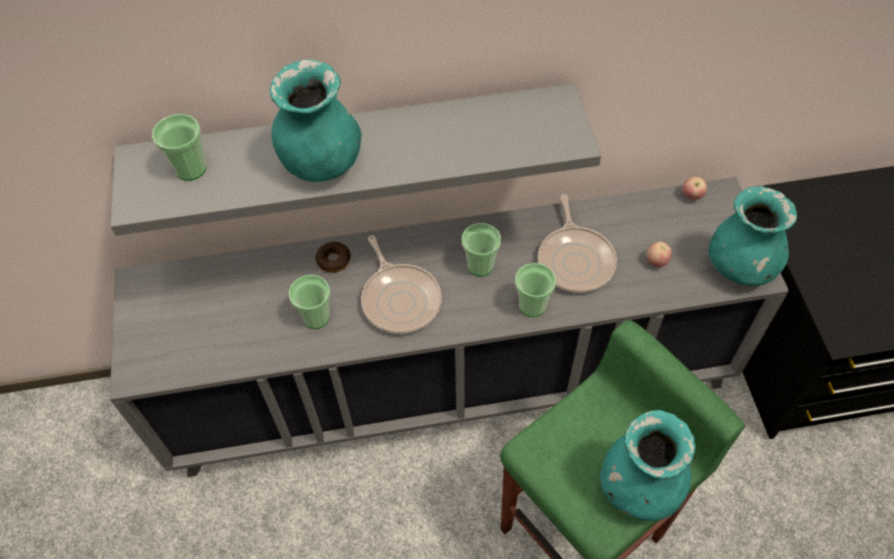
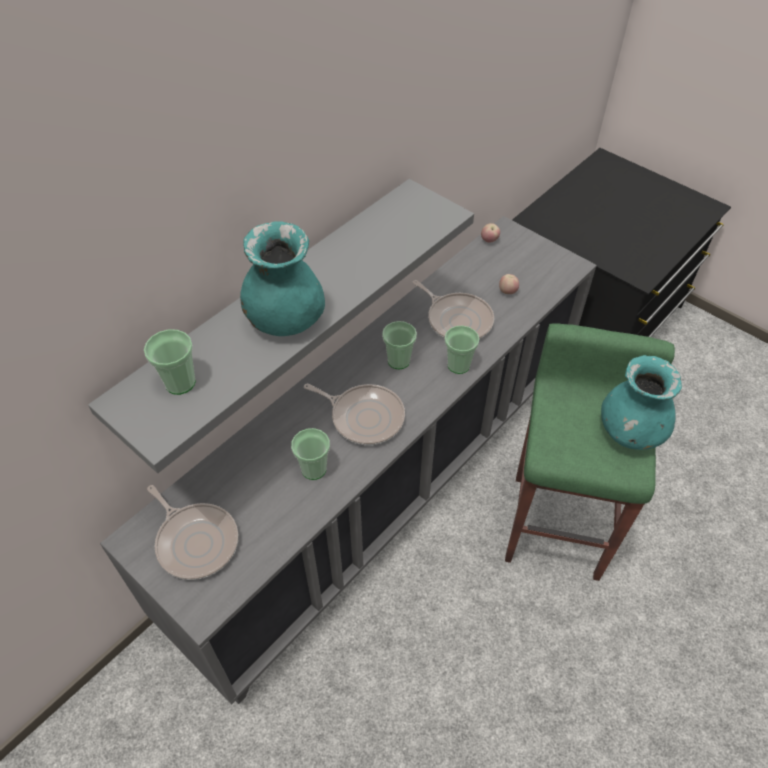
camera: 40 degrees left, 5 degrees down
donut [316,242,350,273] -> none
turquoise vase [709,186,797,286] -> none
none -> frying pan [147,485,238,580]

